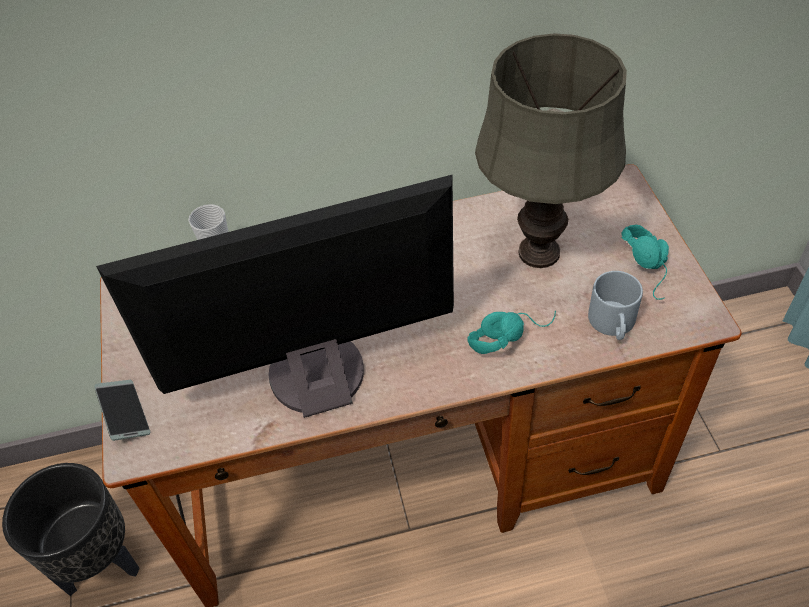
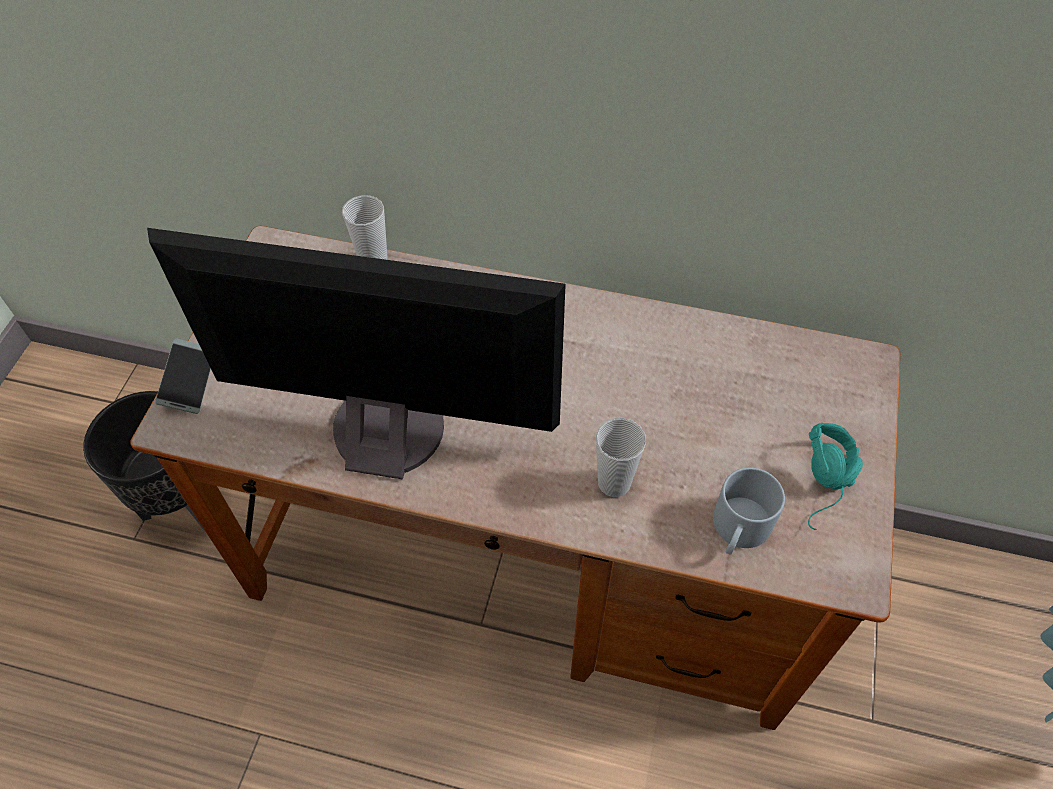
camera: 25 degrees right, 5 degrees up
turquoise headphones [468,311,556,354] -> cup [596,418,646,497]
grey table lamp [475,33,627,268] -> none

